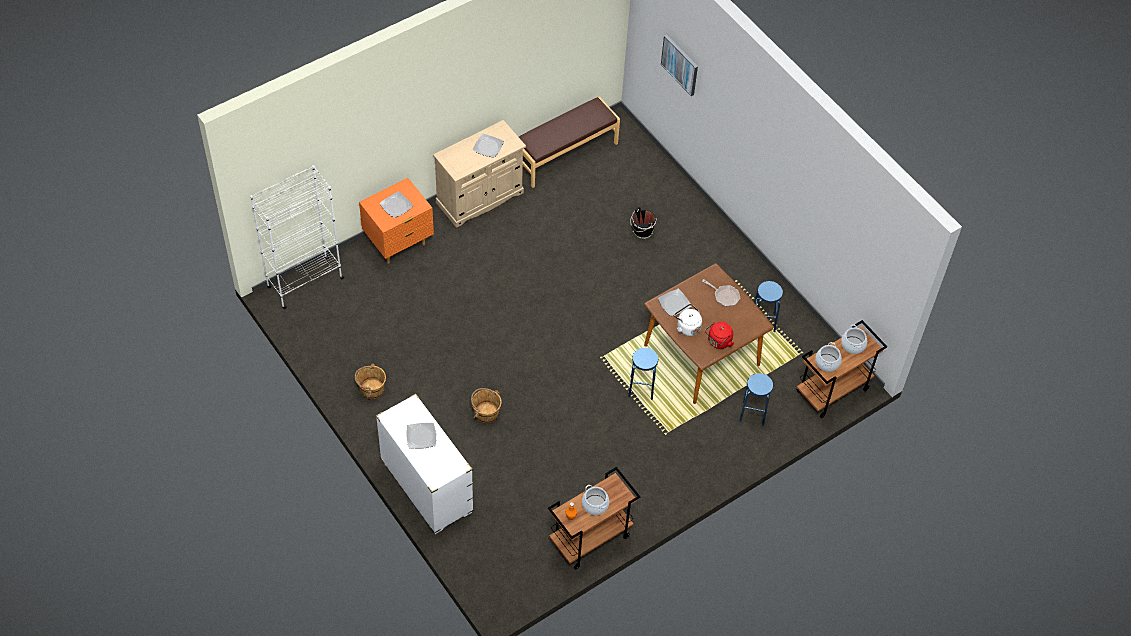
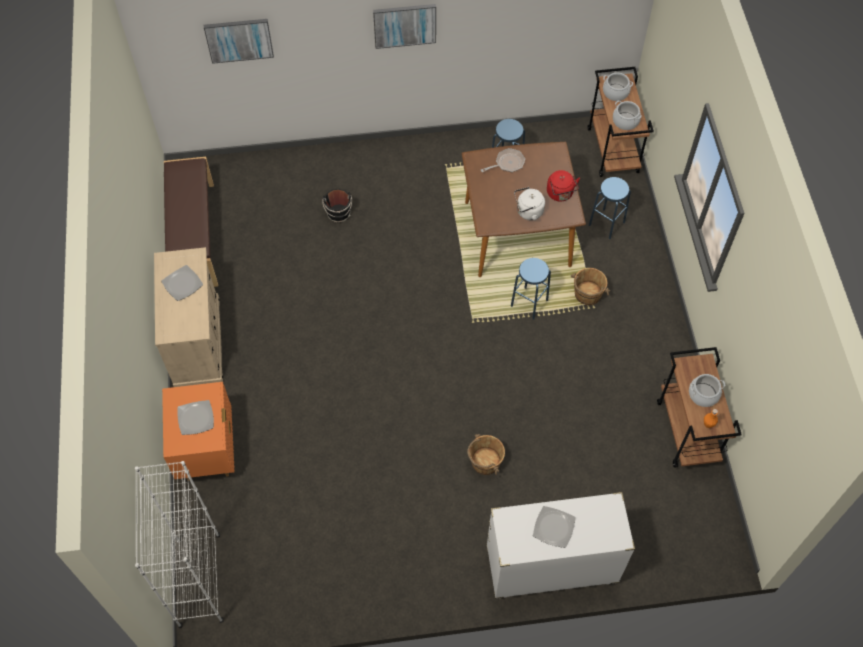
camera: 60 degrees left, 5 degrees up
brown bucket [355,363,386,399] -> brown bucket moved to [571,268,610,305]
plate [658,289,692,316] -> none
none -> picture [373,4,436,49]

